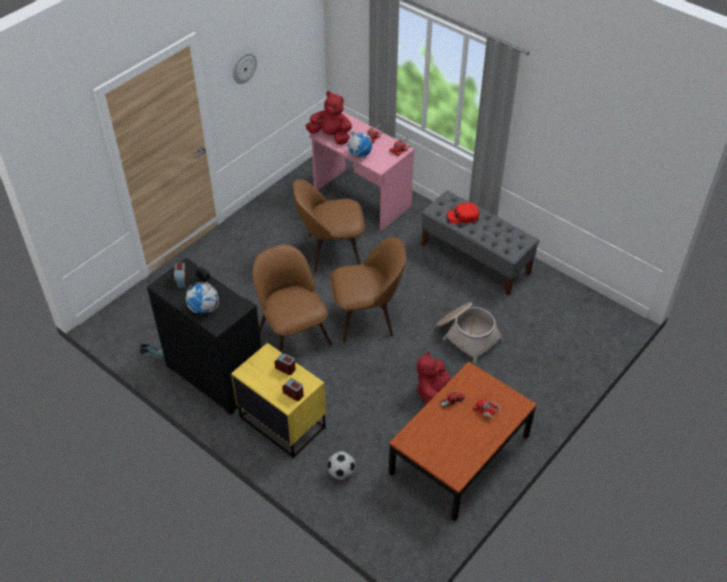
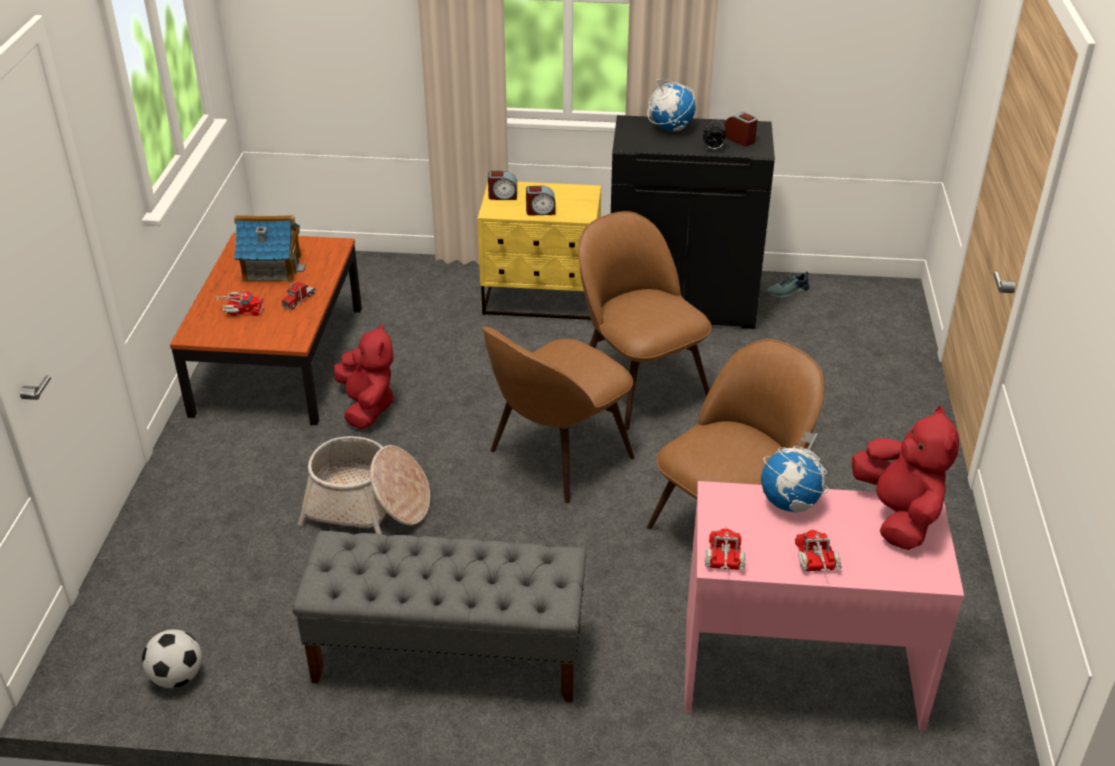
camera: 145 degrees right, 10 degrees down
wall clock [233,52,257,84] -> none
brown chair [253,244,332,353] -> brown chair turned 150 degrees counterclockwise [578,211,712,430]
red plush toy [305,91,352,145] -> red plush toy turned 90 degrees counterclockwise [852,406,959,550]
football [327,451,356,480] -> football moved to [142,629,202,688]
red cap [447,202,479,224] -> none
none -> toy house [234,215,306,283]

